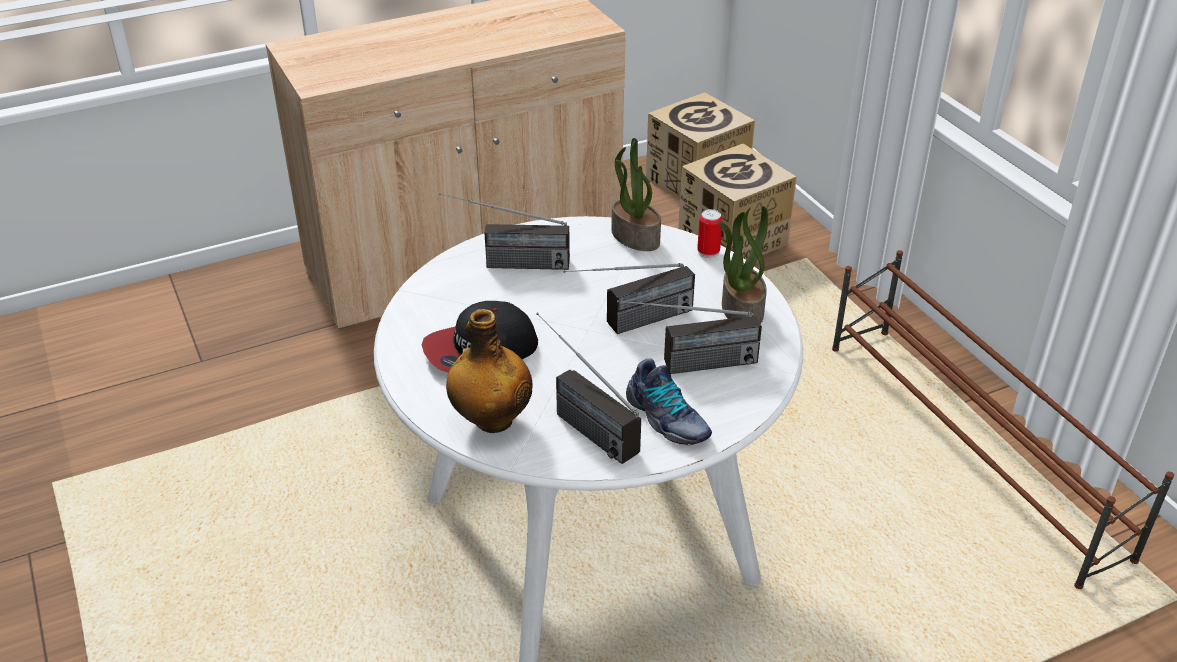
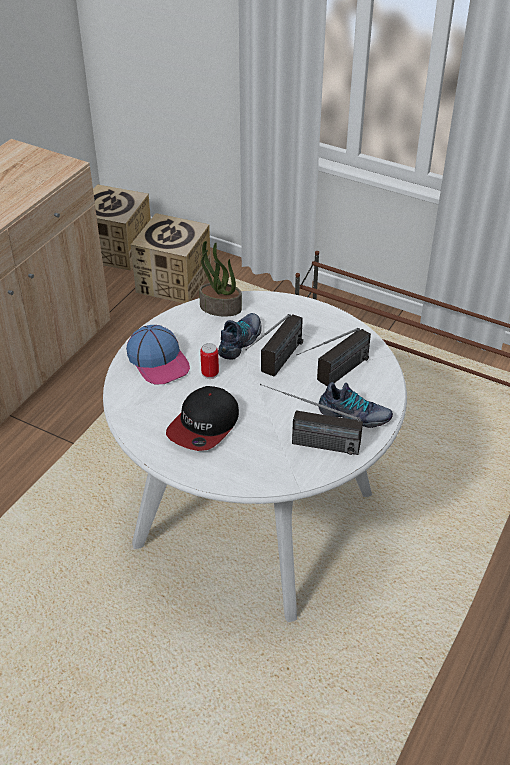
camera: 35 degrees left, 5 degrees up
radio [439,193,570,270] -> cap [126,325,190,384]
bottle [446,309,532,433] -> none
can [697,209,723,258] -> can moved to [200,343,219,379]
potted plant [718,206,768,324] -> none
none -> shoe [218,313,262,360]

